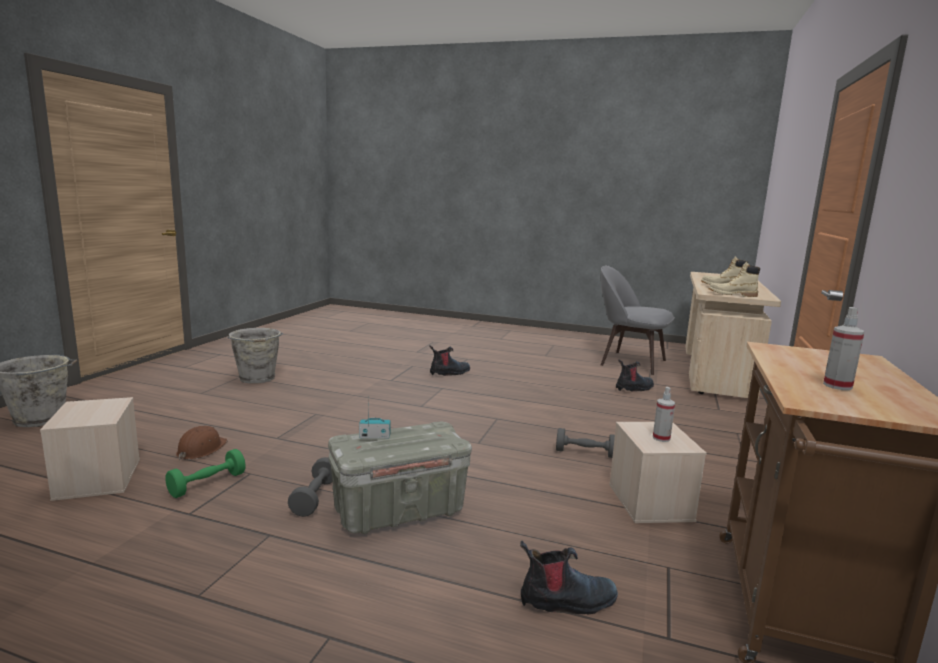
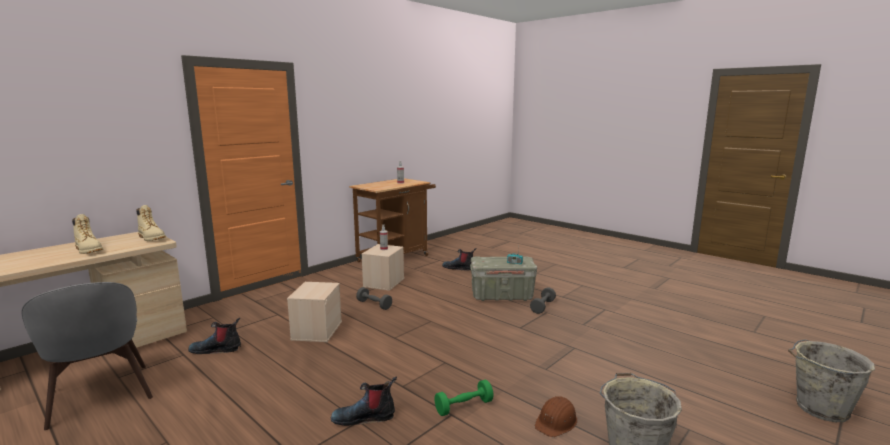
camera: 155 degrees left, 0 degrees up
beige storage box [40,397,140,501] -> beige storage box moved to [287,282,342,342]
green dumbbell [165,449,246,498] -> green dumbbell moved to [434,380,494,416]
brown hard hat [176,426,228,460] -> brown hard hat moved to [534,396,577,437]

